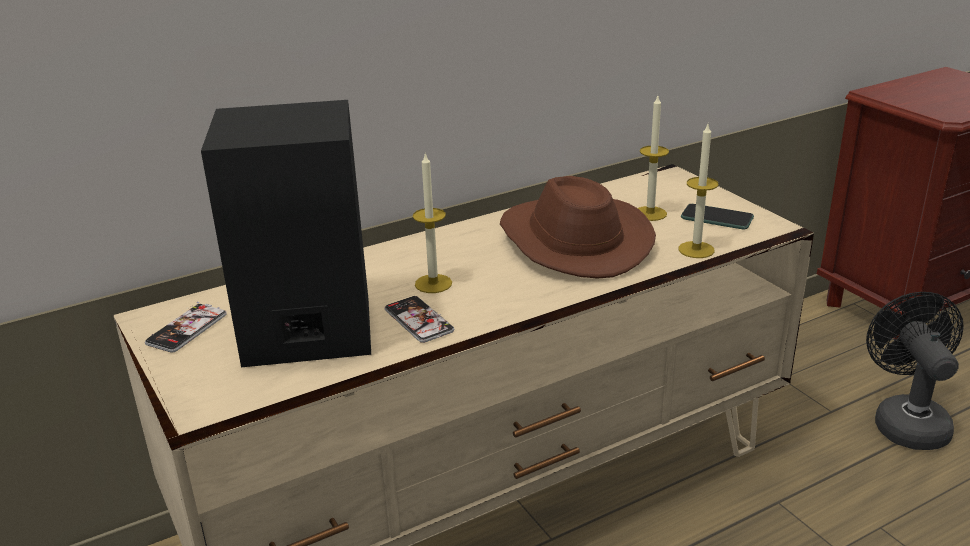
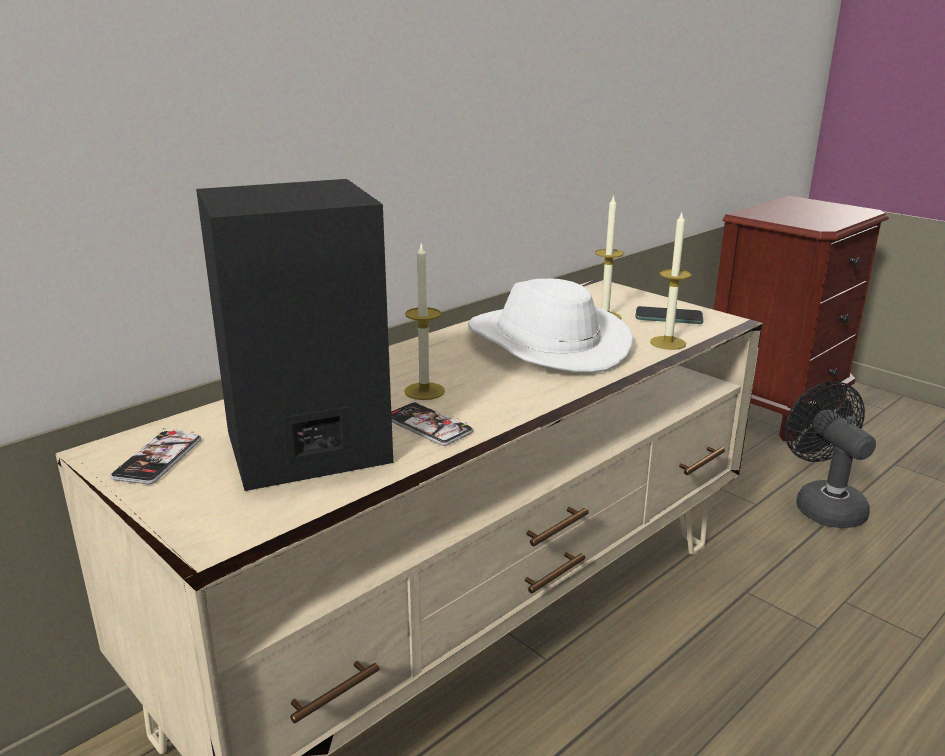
camera: 15 degrees left, 5 degrees down
brown hat [500,176,656,279] -> white hat [467,278,633,373]

